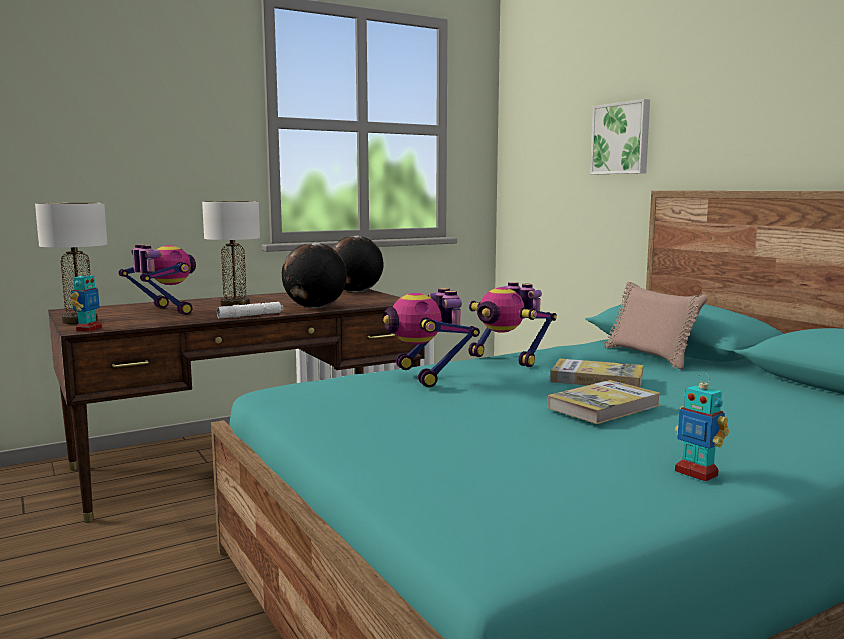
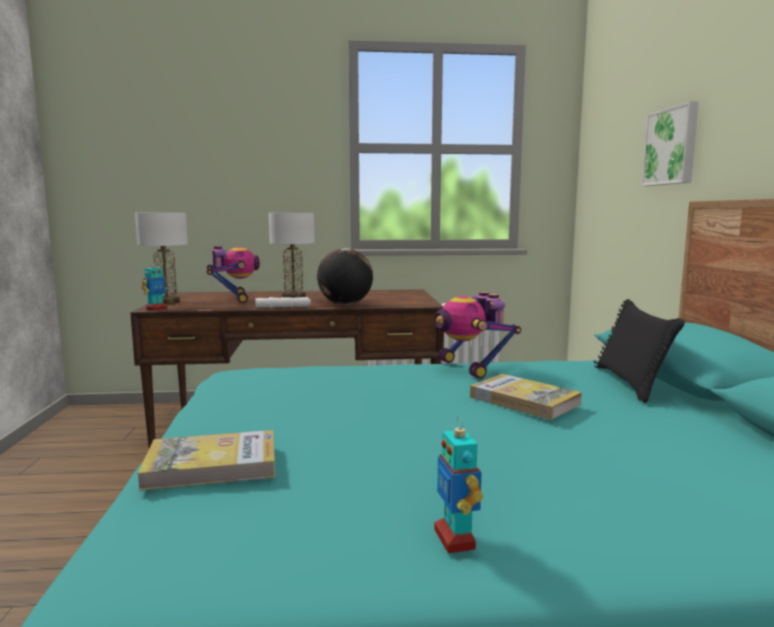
camera: 25 degrees right, 0 degrees up
globe [332,236,383,292] -> none
toy robot [383,288,480,388] -> none
book [548,380,661,424] -> book moved to [137,430,275,491]
beige pillow [605,282,708,369] -> black pillow [593,299,685,403]

